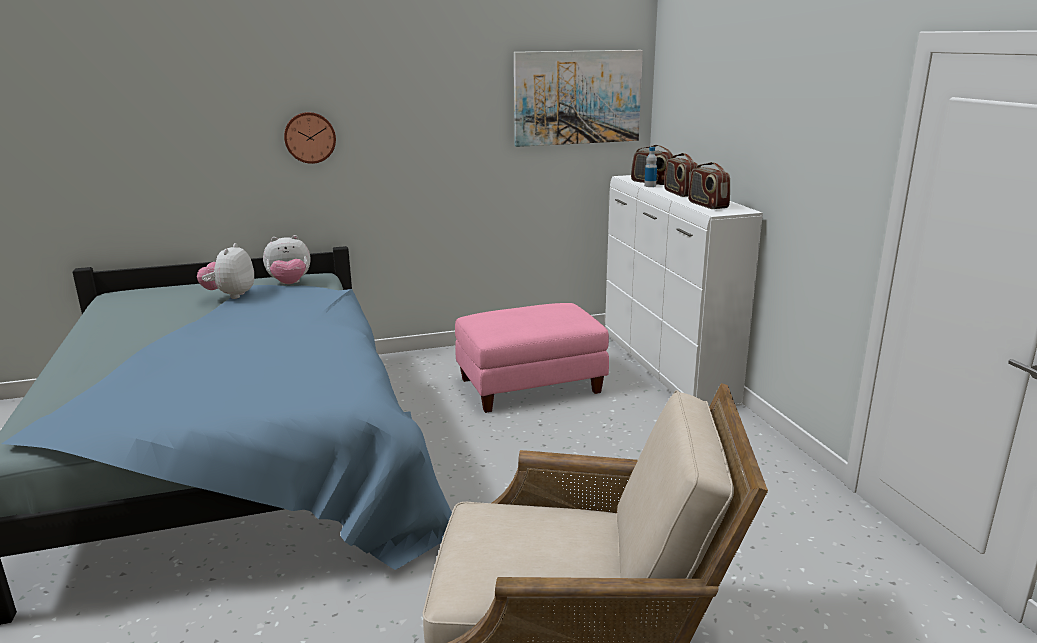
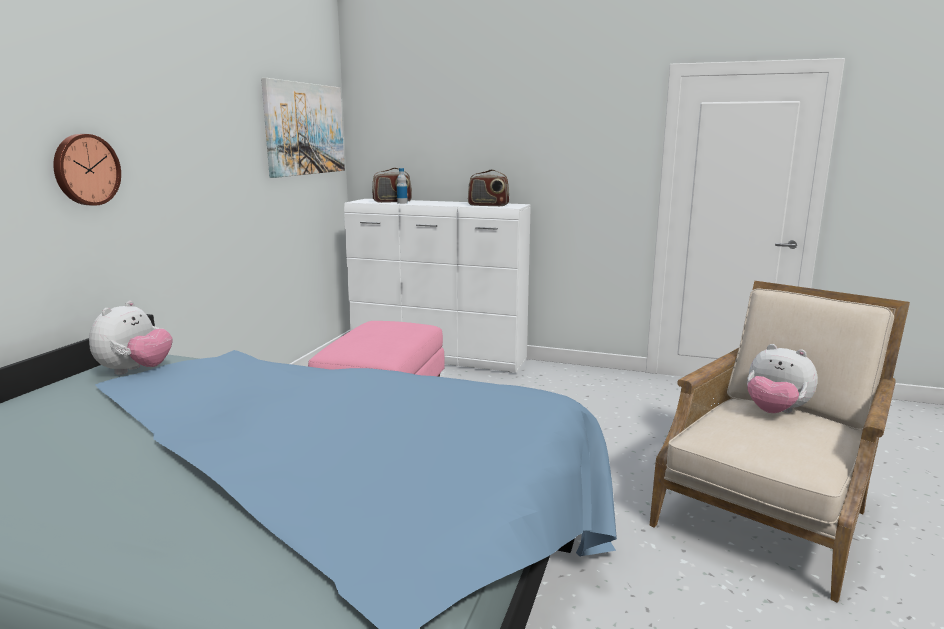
camera: 55 degrees left, 5 degrees down
plush toy [197,243,254,299] -> plush toy moved to [747,344,818,413]
radio [664,153,698,197] -> none

